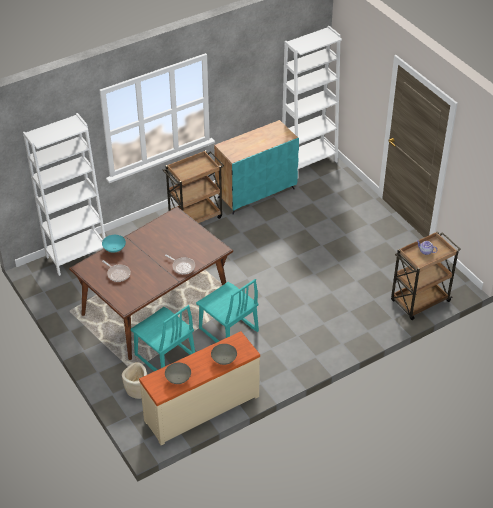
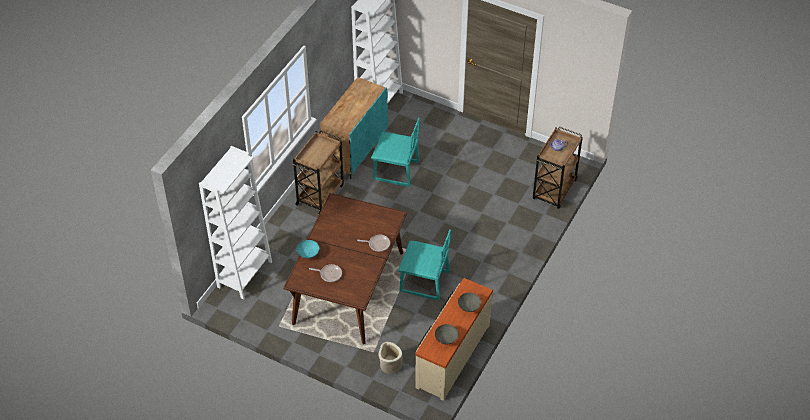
camera: 30 degrees left, 5 degrees up
turquoise chair [131,305,195,371] -> turquoise chair moved to [371,118,420,187]

